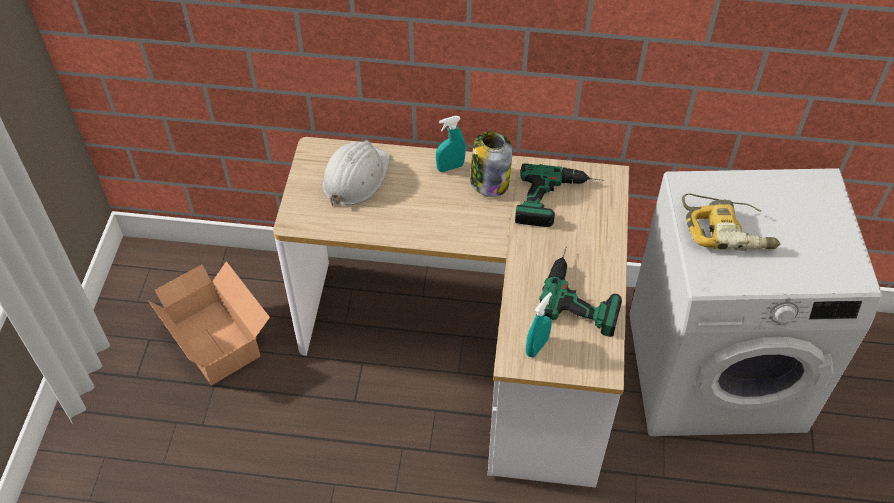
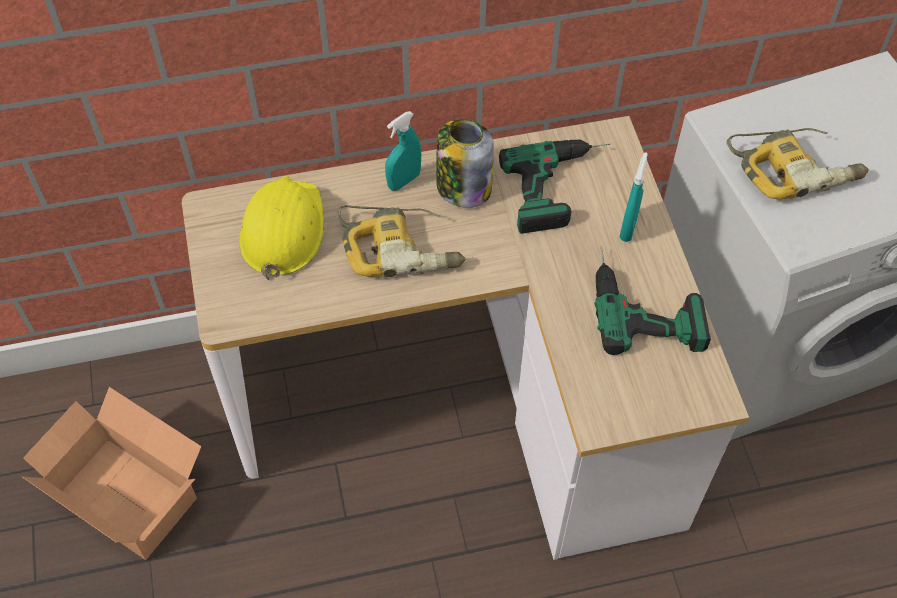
camera: 20 degrees left, 5 degrees up
white hard hat [322,140,391,205] -> yellow hard hat [239,176,324,280]
turquoise spray bottle [526,292,552,357] -> turquoise spray bottle moved to [619,152,648,242]
none -> power drill [337,205,465,278]

